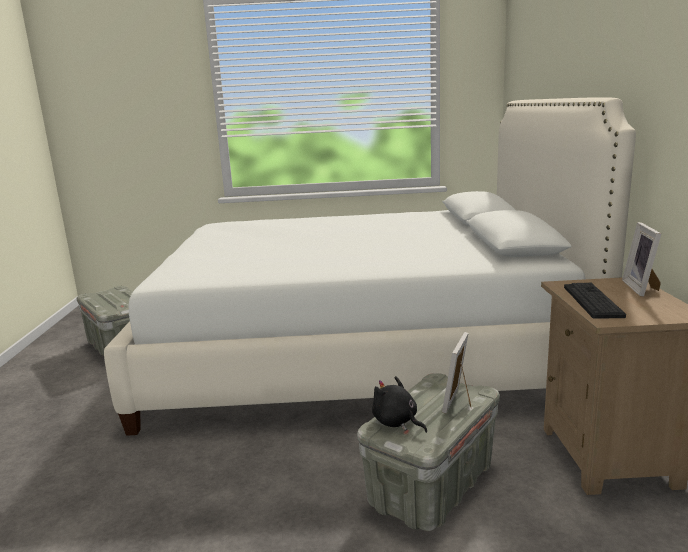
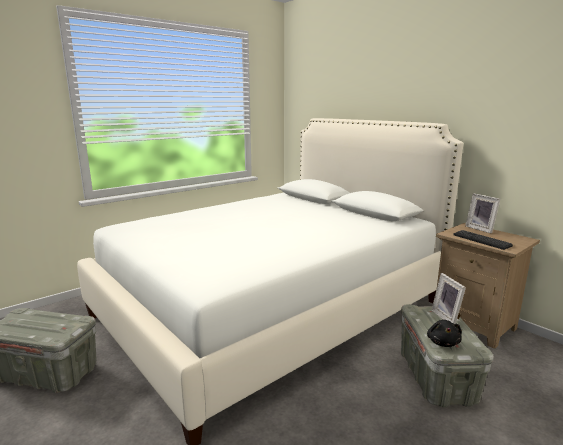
camera: 40 degrees left, 0 degrees up
black plush toy [372,376,427,433] -> black plush toy turned 90 degrees counterclockwise [427,320,462,347]

